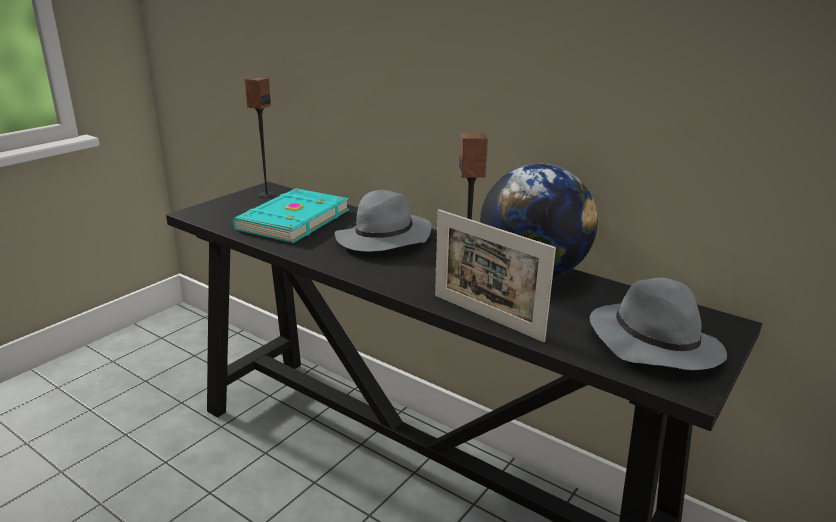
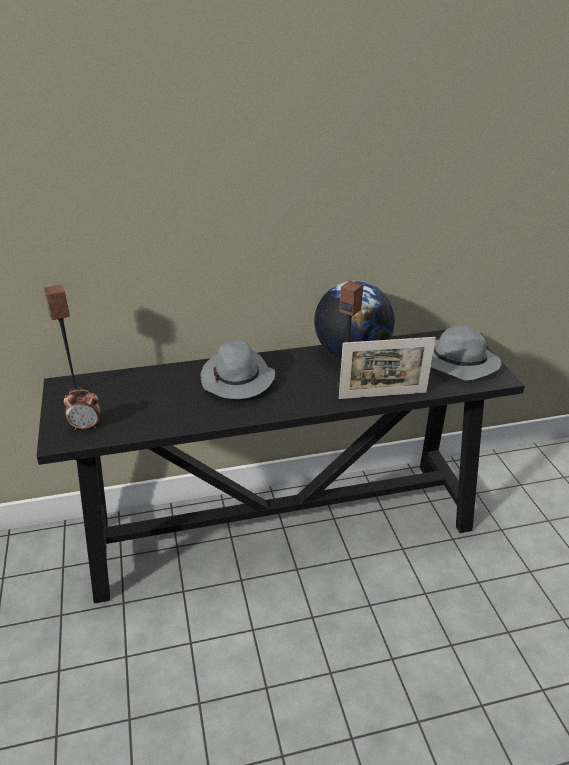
camera: 50 degrees left, 10 degrees up
turquoise book [233,188,349,243] -> none
none -> alarm clock [64,390,100,430]

